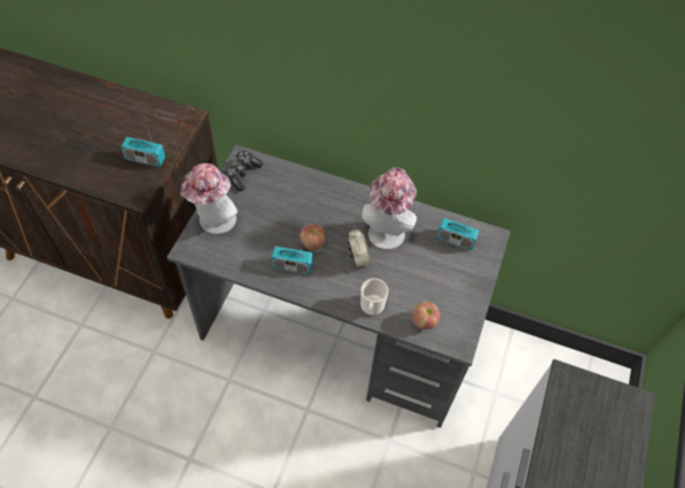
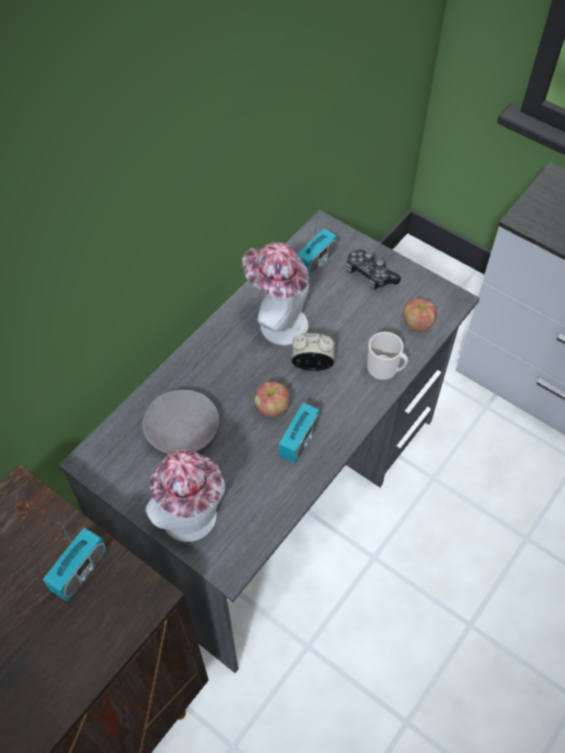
camera: 70 degrees left, 0 degrees up
game controller [223,151,263,191] -> game controller moved to [346,250,401,290]
none -> grey bowl [142,390,219,454]

